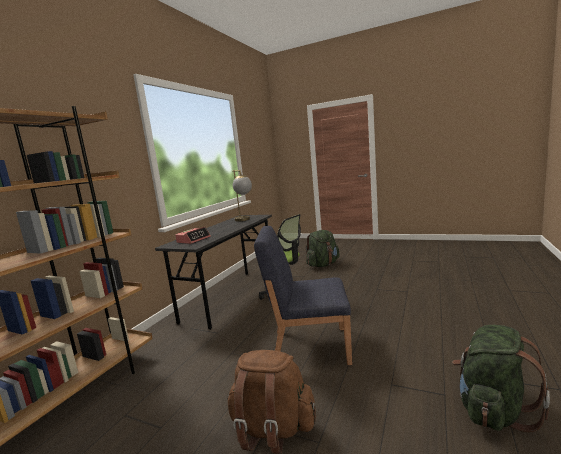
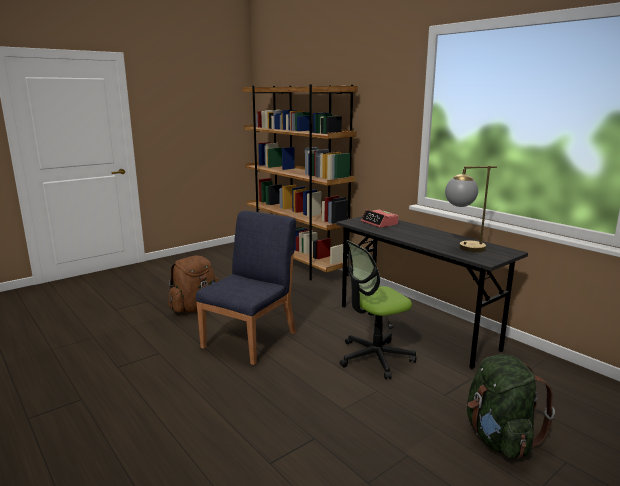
camera: 115 degrees right, 5 degrees up
green backpack [452,325,550,433] -> none

